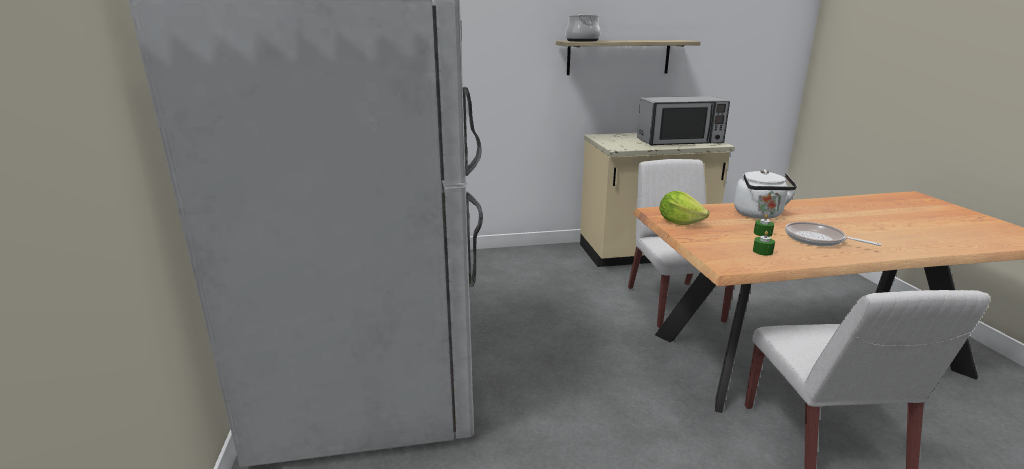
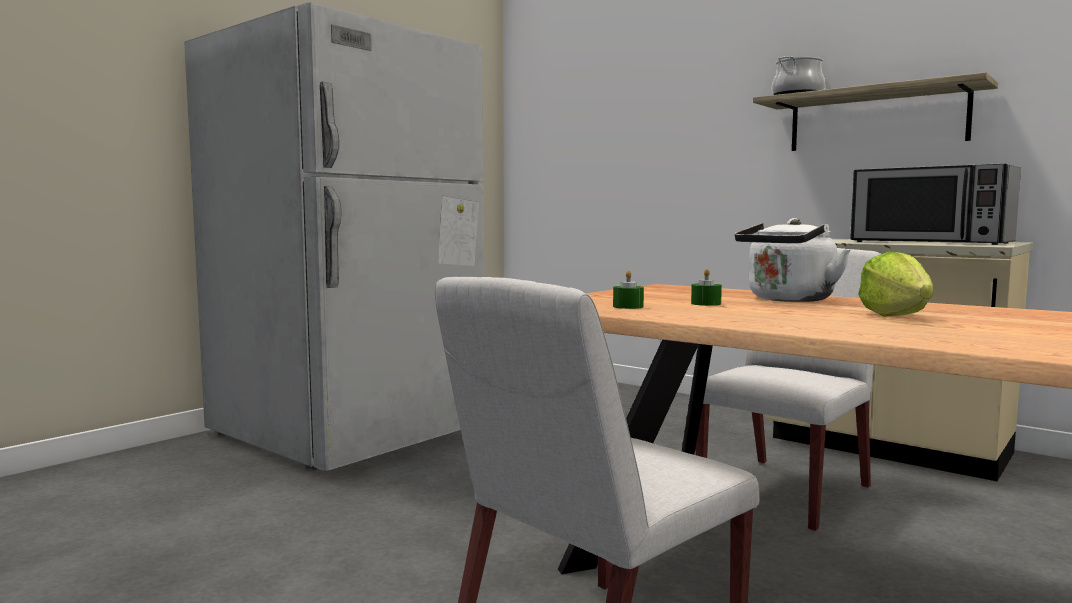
camera: 50 degrees right, 15 degrees down
lettuce [659,191,710,225] -> lettuce moved to [858,251,934,317]
frying pan [785,222,881,246] -> none

